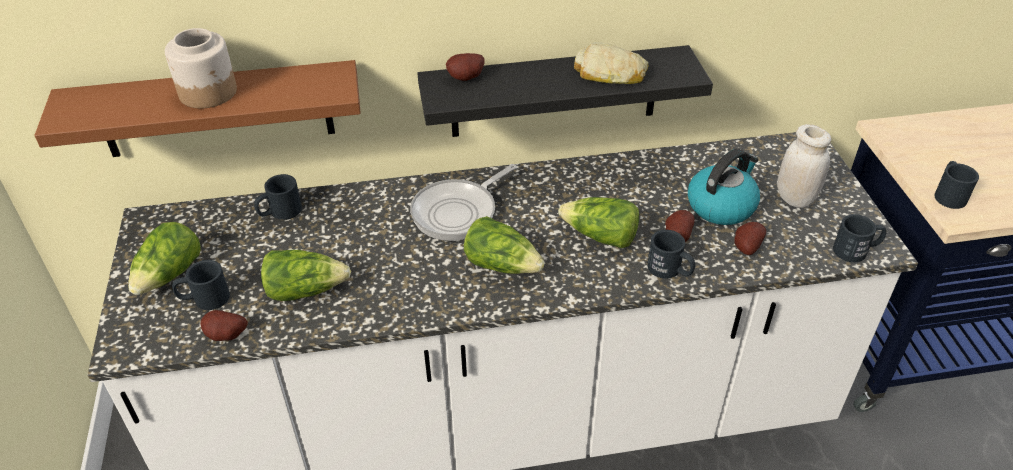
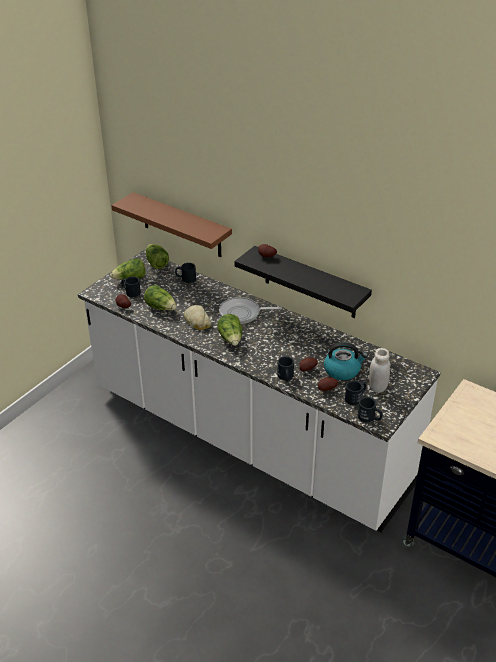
camera: 45 degrees right, 5 degrees down
jar [165,28,237,108] -> none
lettuce [558,197,639,248] -> lettuce moved to [146,244,169,269]
bread [574,42,648,84] -> bread moved to [183,305,211,330]
black mug [935,161,979,209] -> black mug moved to [345,380,366,405]

